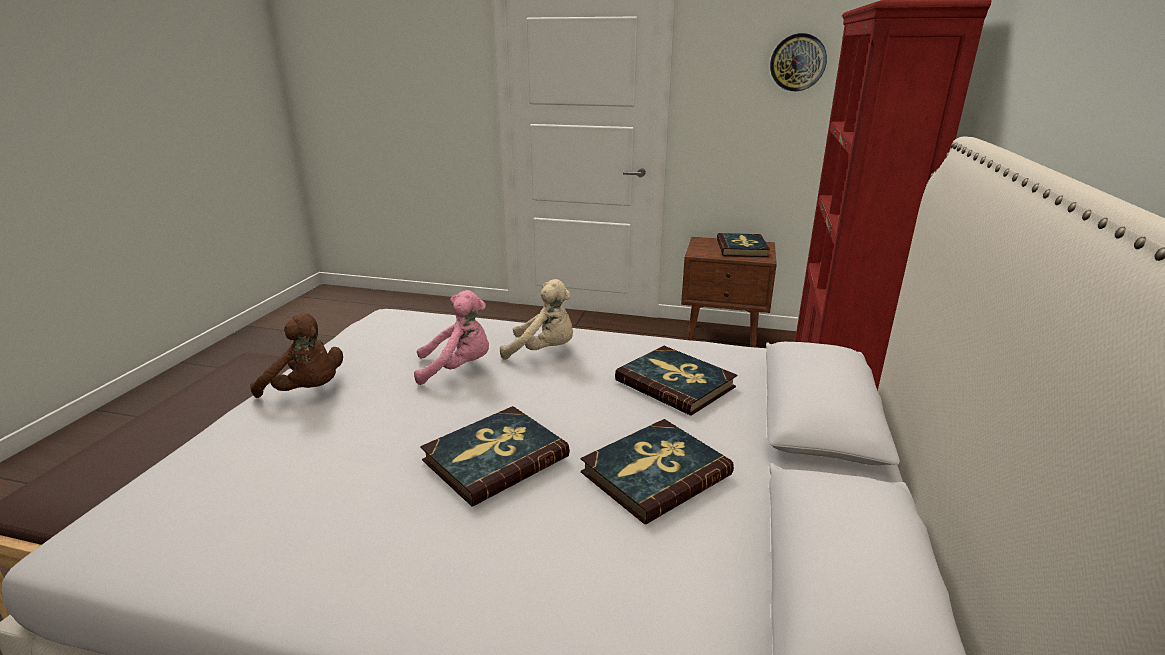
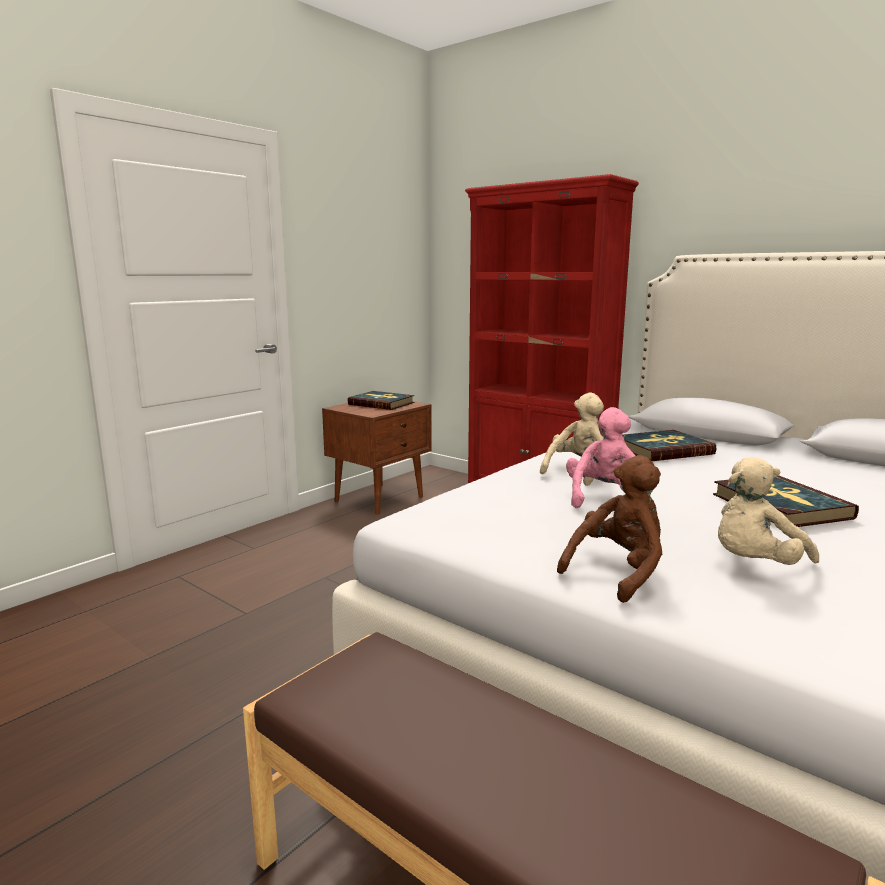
camera: 65 degrees left, 10 degrees down
book [581,419,734,524] -> none
wall clock [770,33,827,91] -> none
none -> beige plush toy [718,457,819,565]

